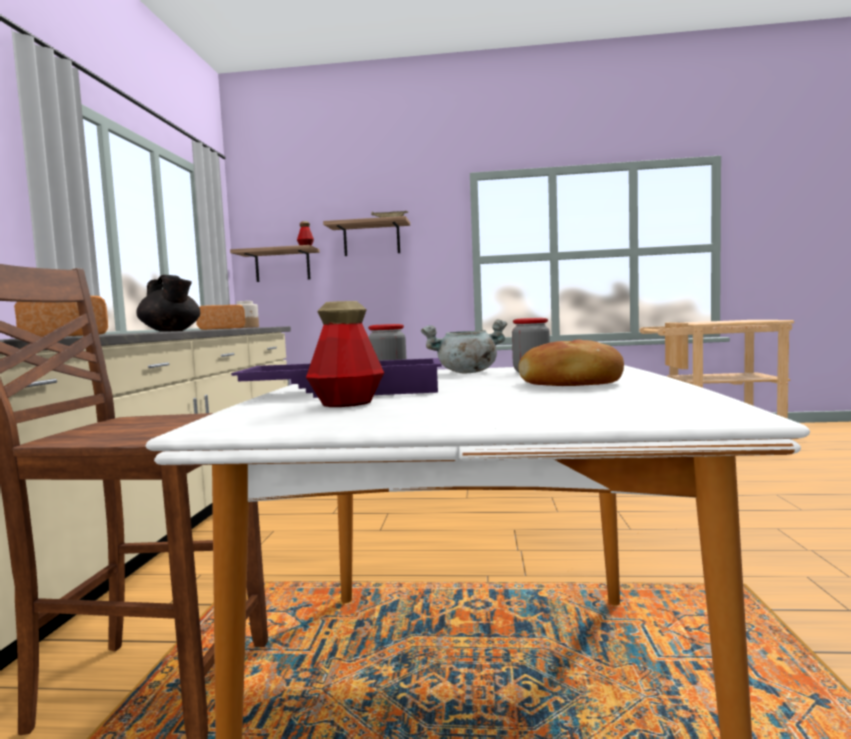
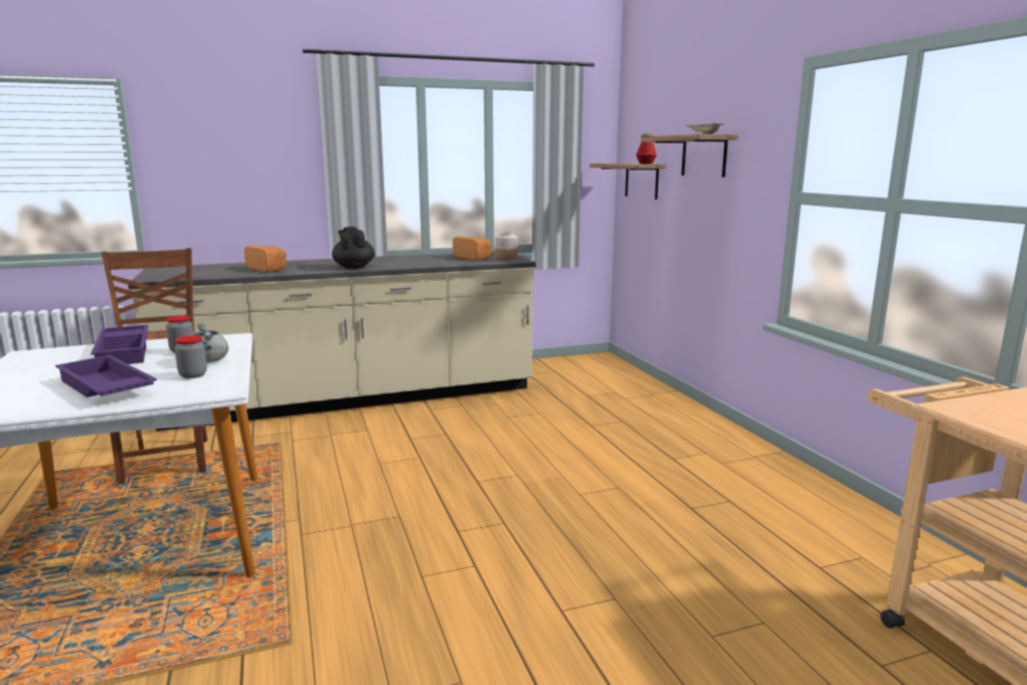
camera: 65 degrees right, 10 degrees up
black teapot [136,275,200,331] -> black teapot turned 135 degrees clockwise [332,226,375,269]
bottle [306,301,384,407] -> none
bread [518,340,624,386] -> purple tray [55,355,157,397]

